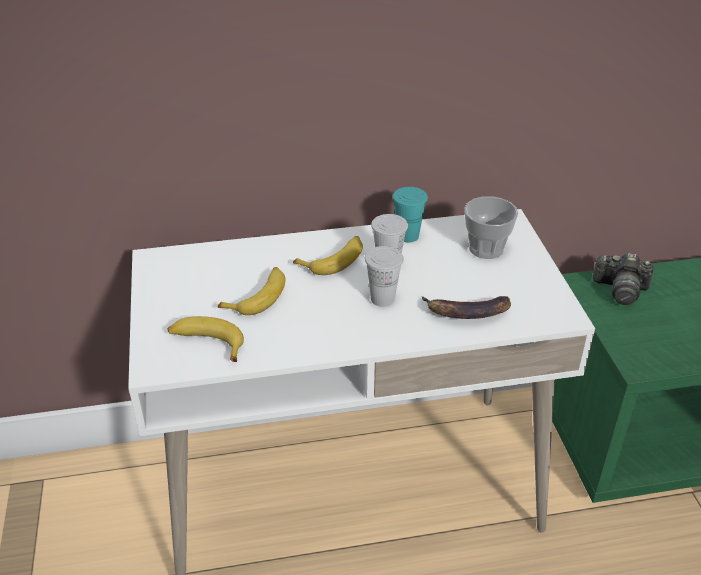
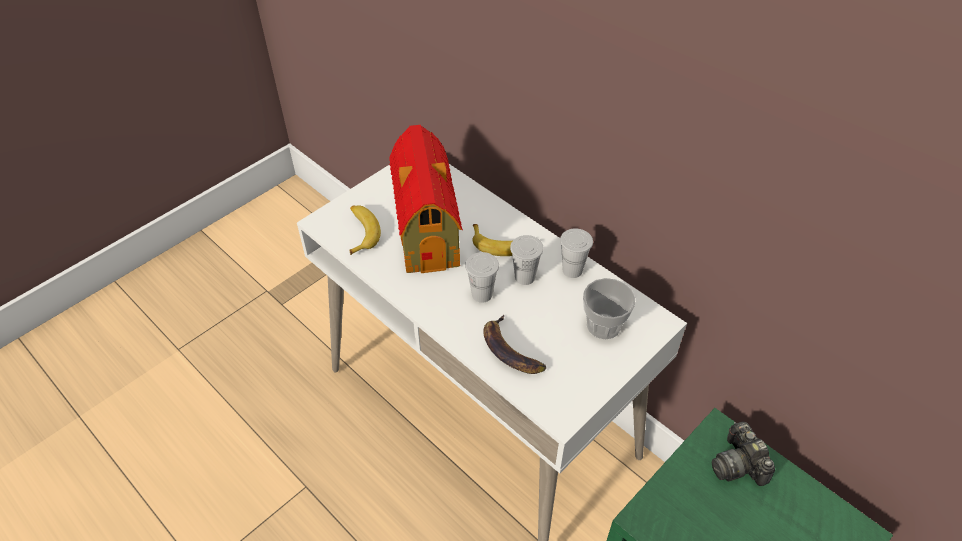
camera: 55 degrees right, 10 degrees up
banana [218,267,286,315] -> toy house [389,125,463,273]
turquoise cup [393,187,428,243] -> white cup [560,228,593,278]

